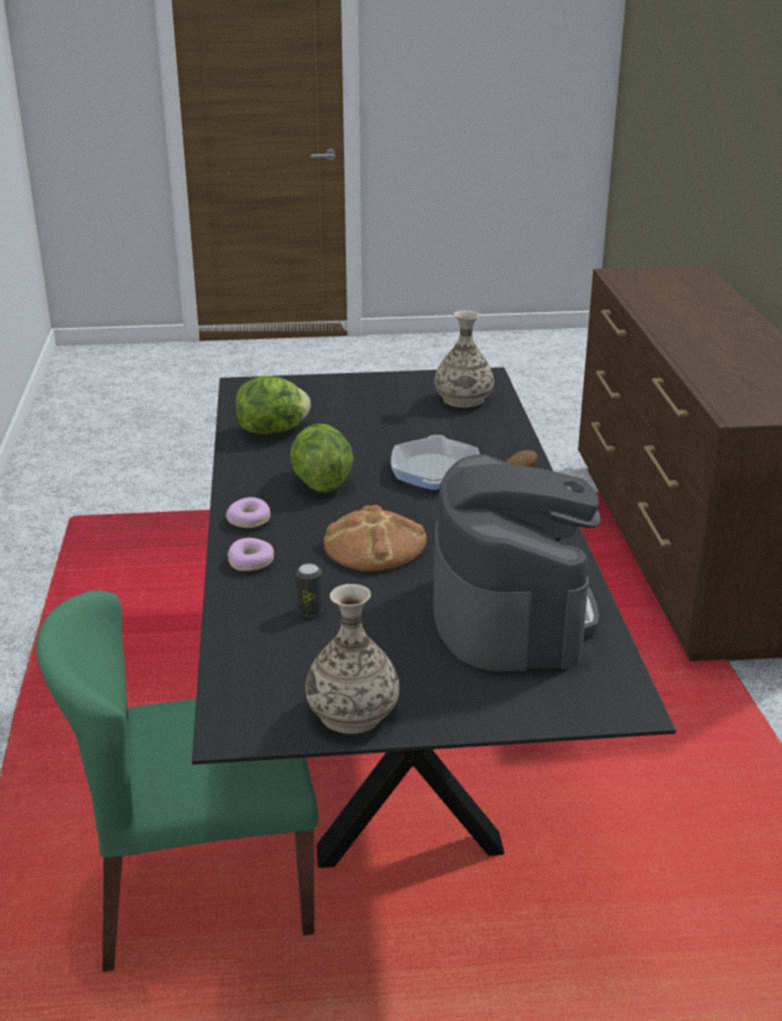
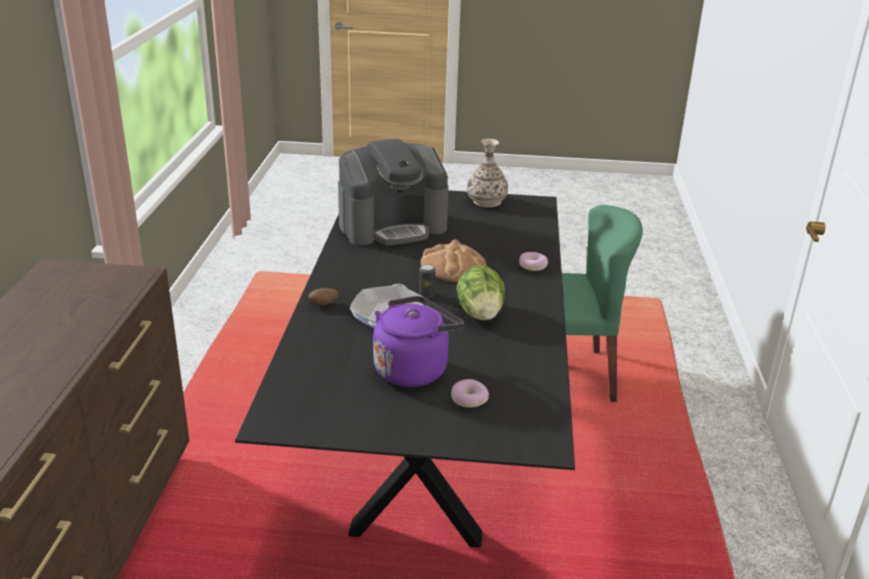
camera: 170 degrees left, 0 degrees up
donut [226,497,271,528] -> donut moved to [451,379,489,408]
lettuce [236,376,311,434] -> none
can [296,563,323,617] -> can moved to [419,264,435,298]
coffee machine [433,454,601,671] -> coffee machine turned 120 degrees counterclockwise [338,139,449,246]
vase [434,310,494,408] -> none
none -> purple kettle [373,296,464,387]

